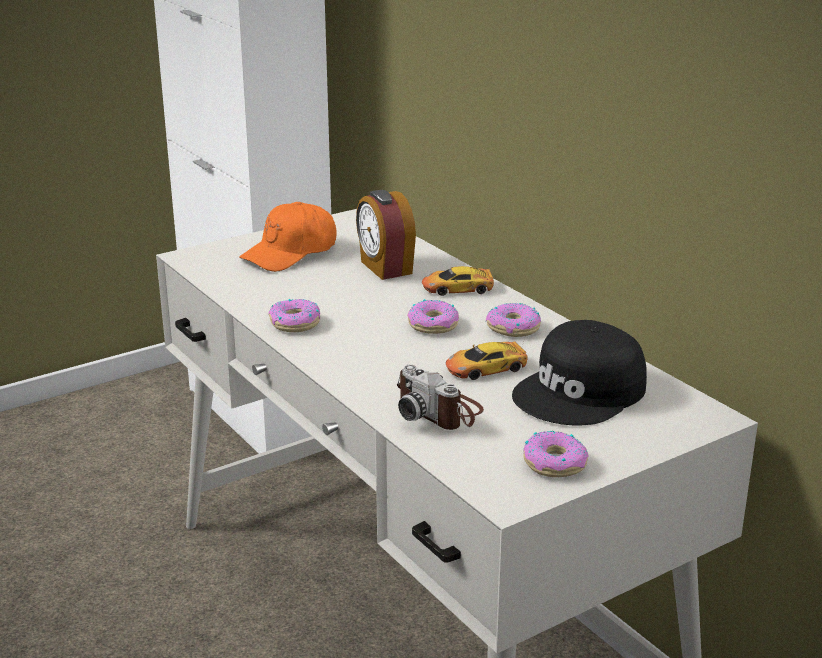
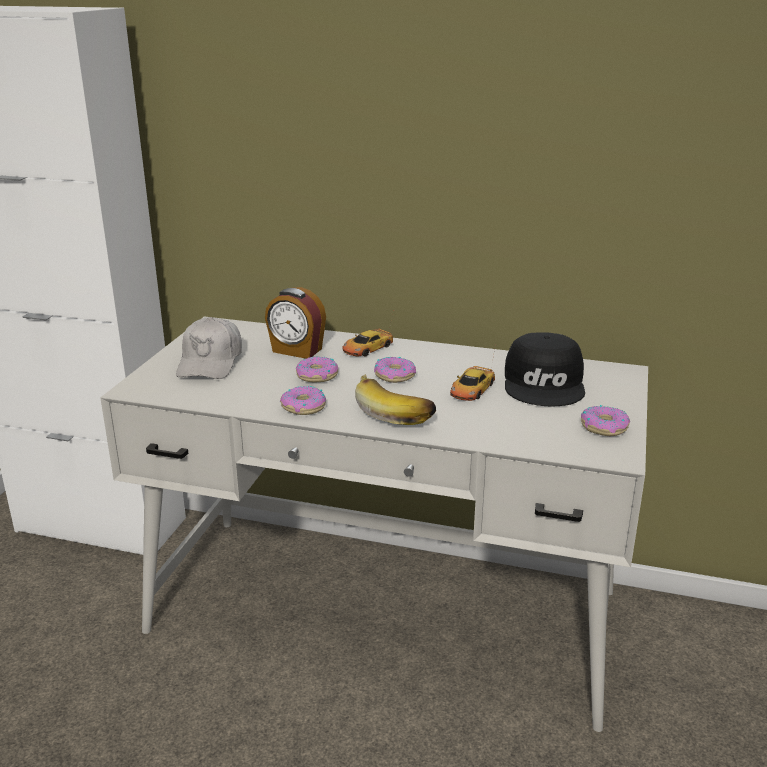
camera: 40 degrees left, 0 degrees up
orange cap [239,202,336,272] -> white cap [176,317,242,379]
camera [397,365,484,430] -> none
donut [486,303,541,337] -> donut moved to [296,357,338,382]
none -> banana [355,374,436,425]

